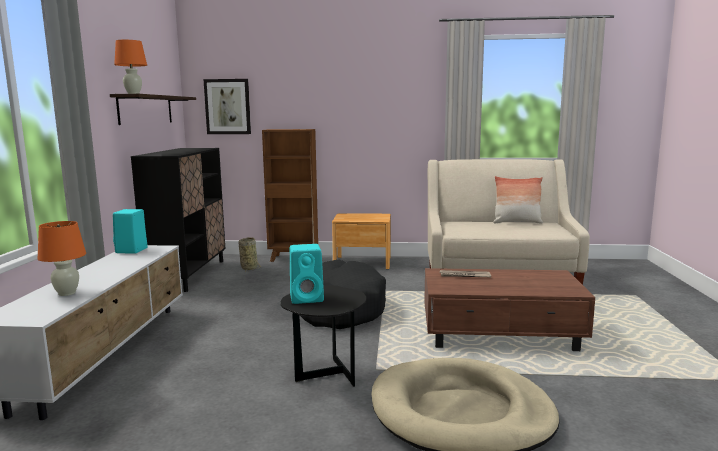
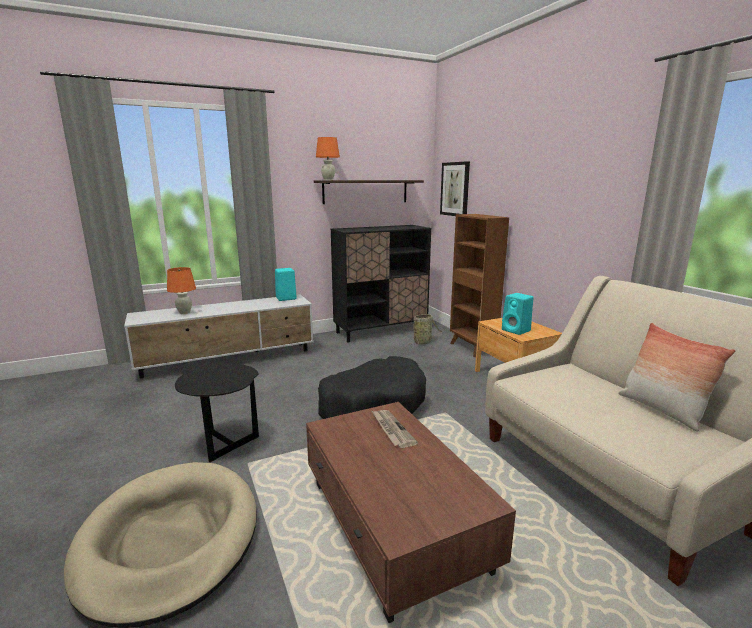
camera: 60 degrees right, 5 degrees up
turquoise speaker [290,244,324,304] -> turquoise speaker moved to [502,293,533,335]

